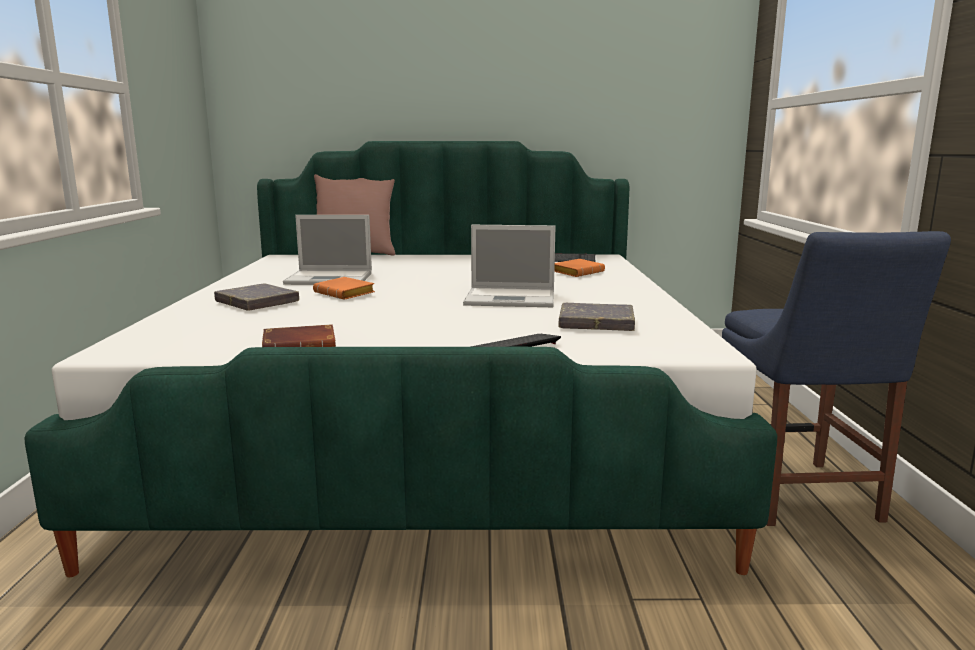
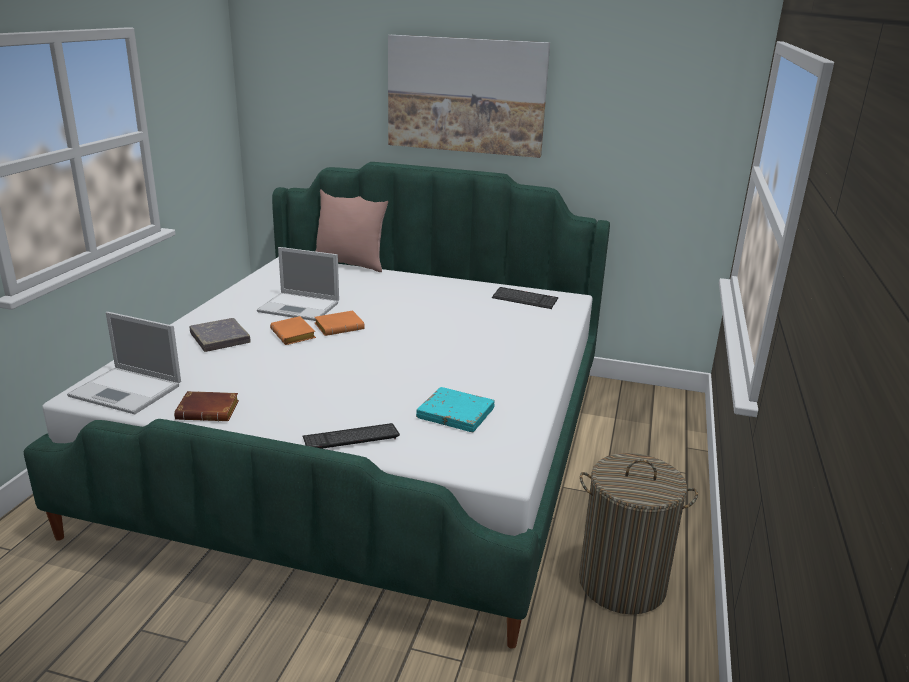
camera: 15 degrees right, 10 degrees up
laptop [463,225,556,307] -> laptop moved to [67,312,181,414]
orange book [554,259,605,277] -> orange book moved to [315,311,365,336]
grey book [558,303,635,331] -> turquoise book [416,387,495,432]
blue chair [722,231,951,526] -> laundry basket [579,453,698,615]
none -> picture [388,35,550,158]

